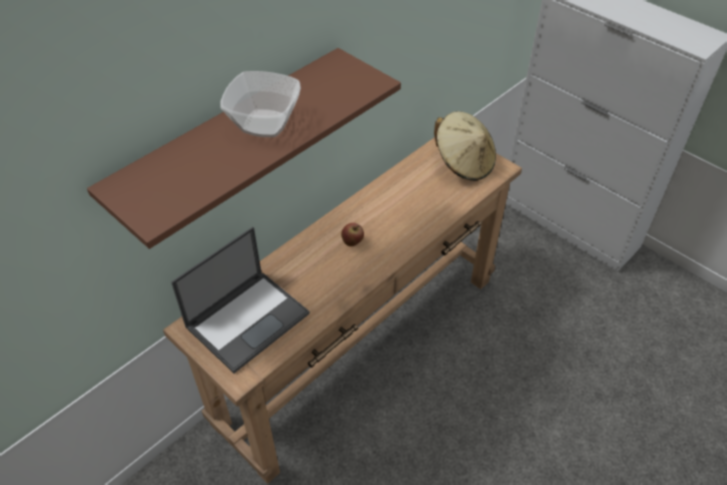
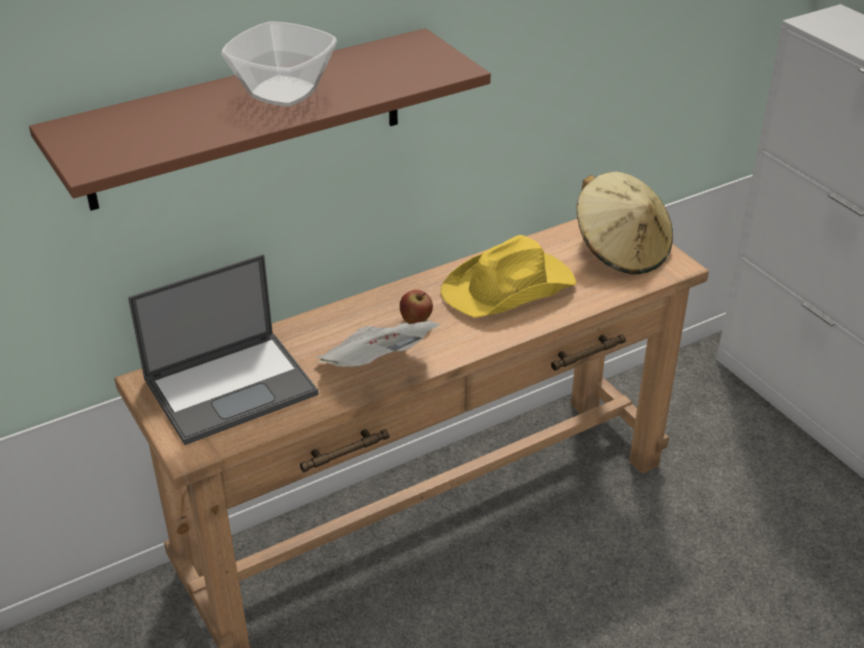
camera: 15 degrees right, 10 degrees down
none -> newspaper [316,321,440,367]
none -> yellow hat [440,235,577,318]

